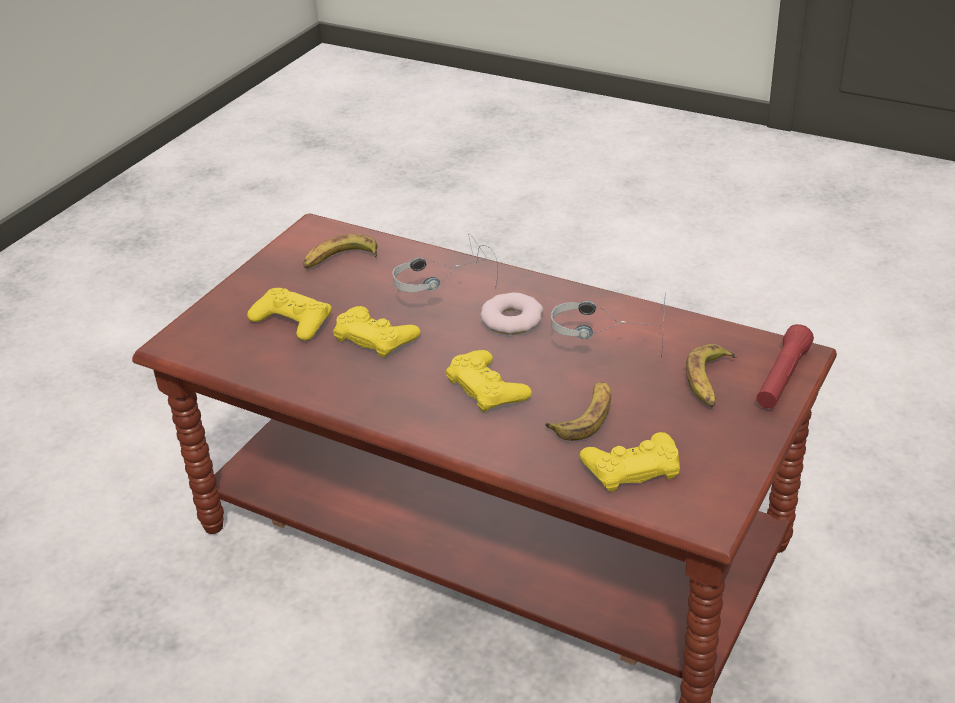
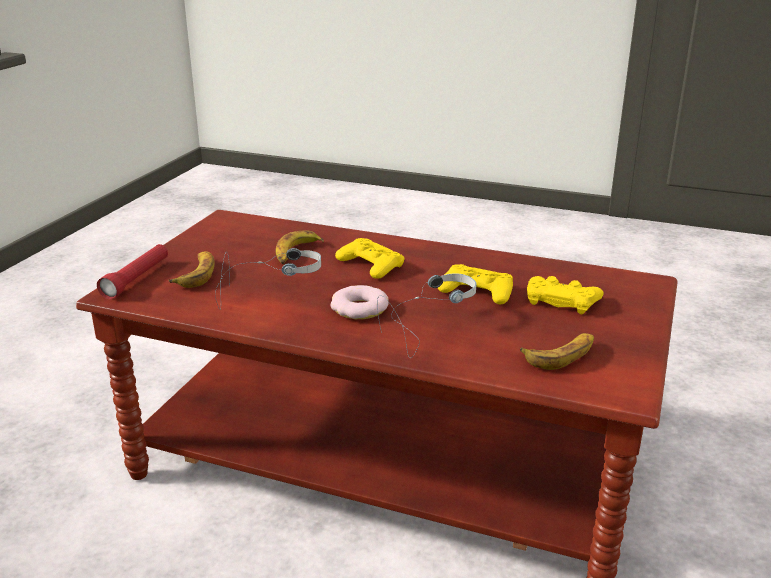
camera: 170 degrees right, 10 degrees down
yellow game controller [580,432,680,492] -> none

